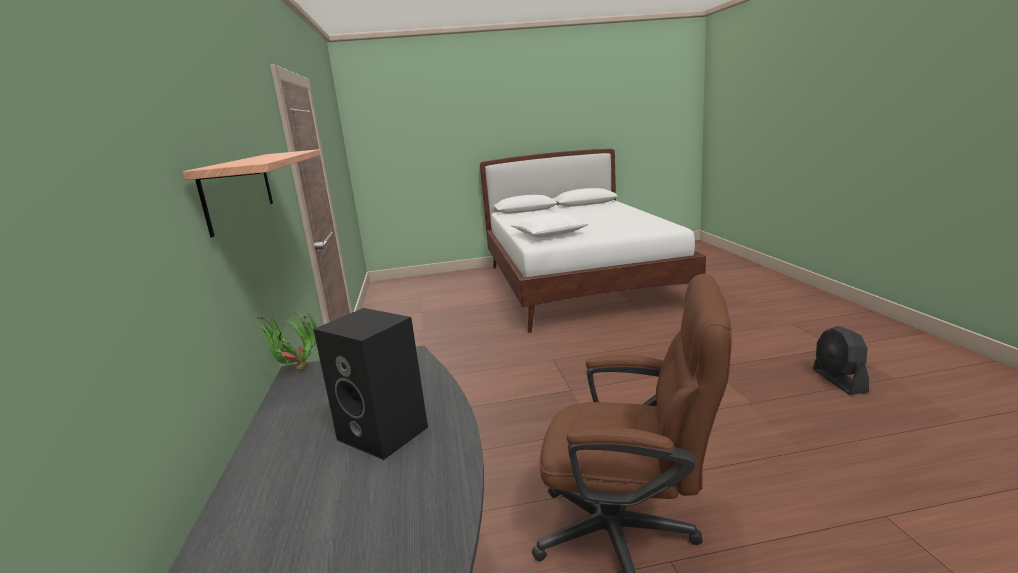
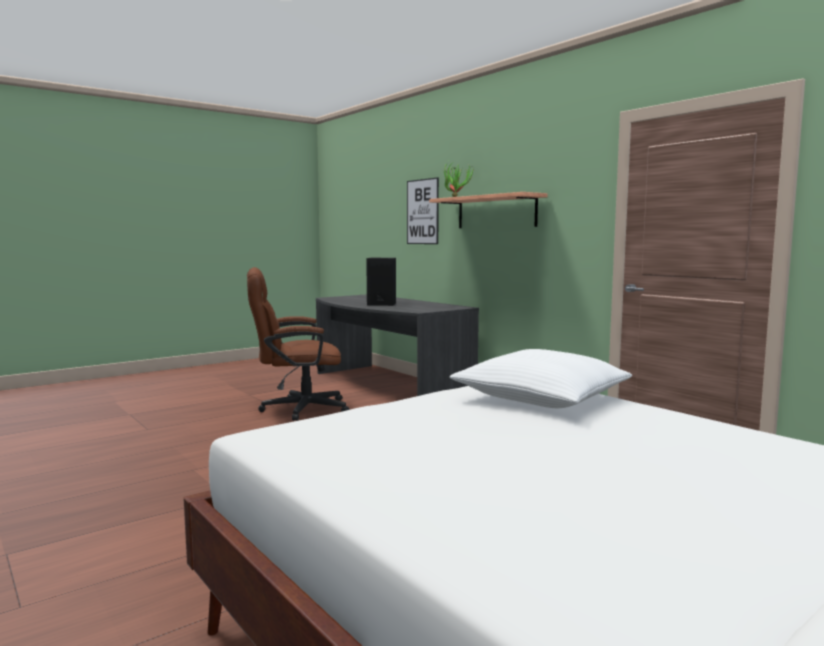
camera: 150 degrees right, 10 degrees down
potted plant [255,310,317,371] -> potted plant moved to [443,163,474,197]
black fan [813,326,869,395] -> none
none -> picture [407,177,439,244]

